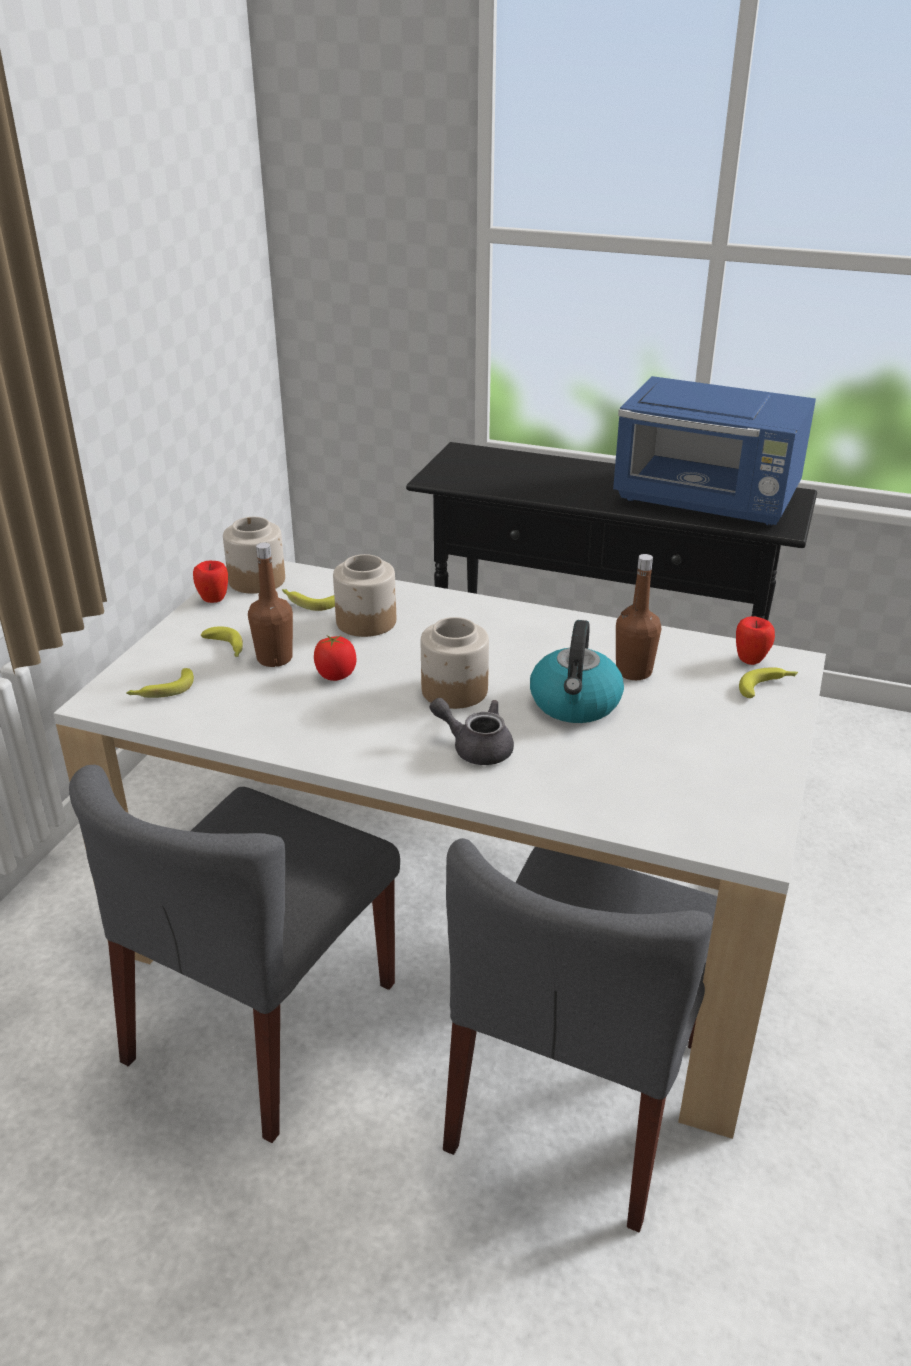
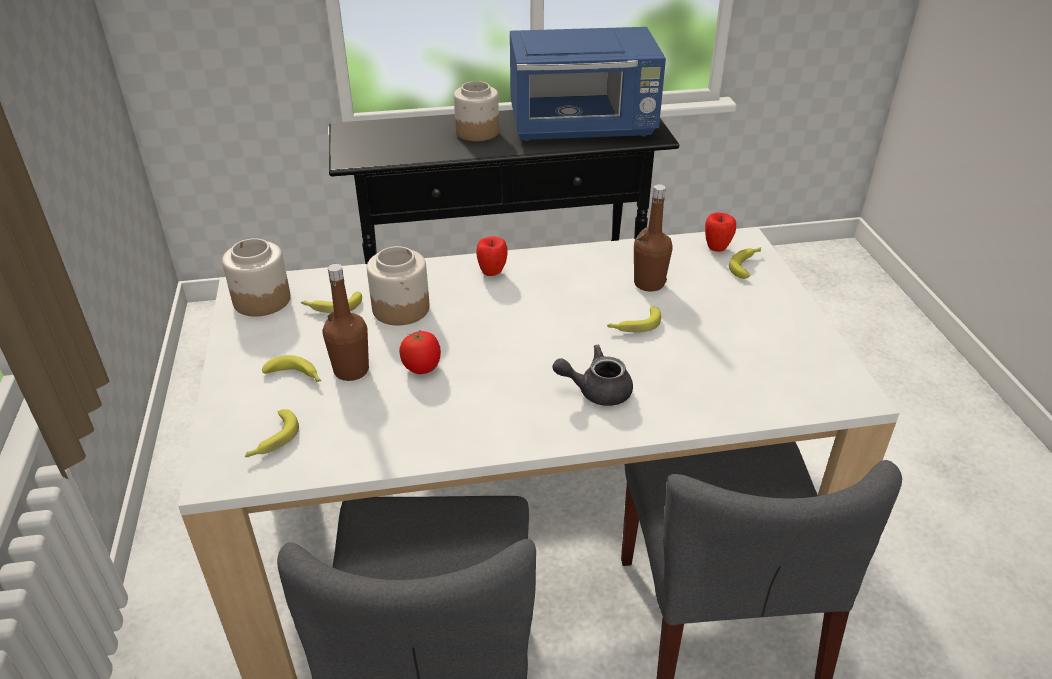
camera: 30 degrees left, 5 degrees up
apple [193,561,228,603] -> apple moved to [477,236,508,276]
jar [421,617,489,709] -> jar moved to [454,81,499,141]
kettle [530,620,624,723] -> banana [607,306,661,332]

